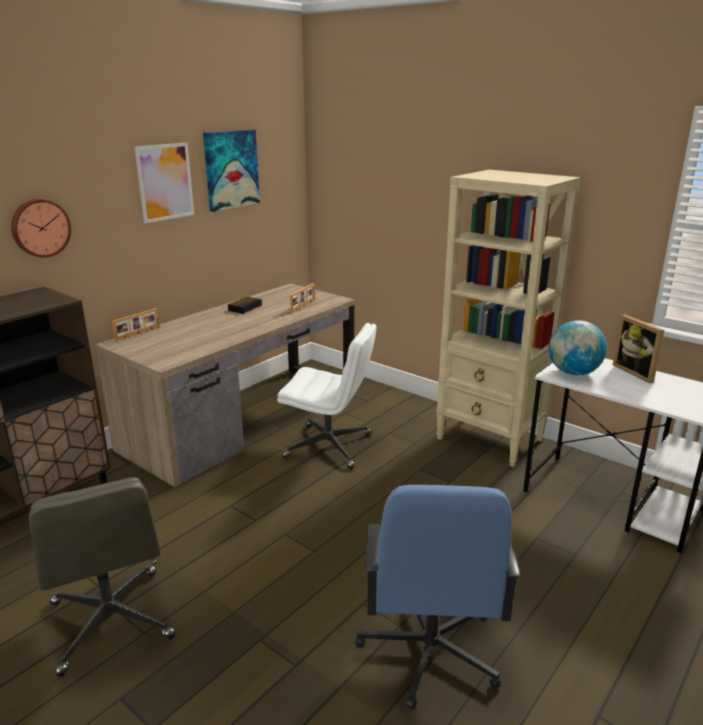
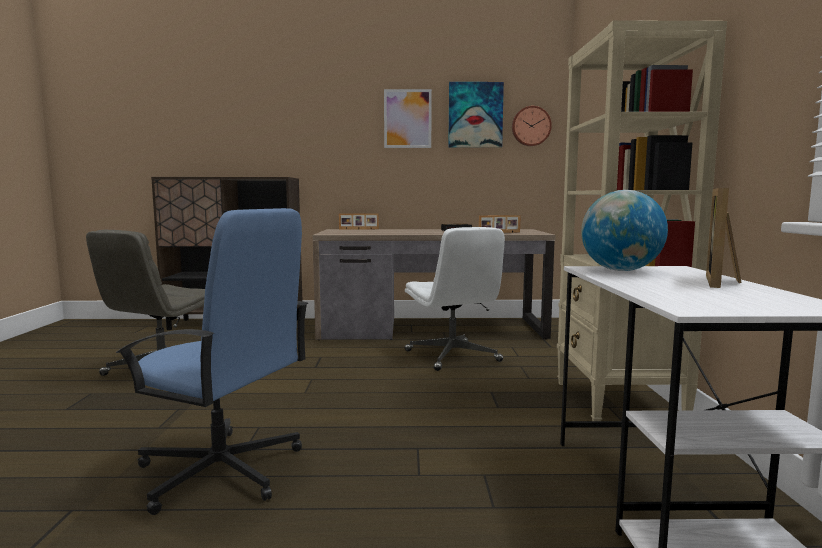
camera: 50 degrees right, 15 degrees down
wall clock [11,199,71,258] -> wall clock moved to [512,106,552,146]
blue office chair [355,485,520,710] -> blue office chair turned 120 degrees counterclockwise [116,208,308,515]

